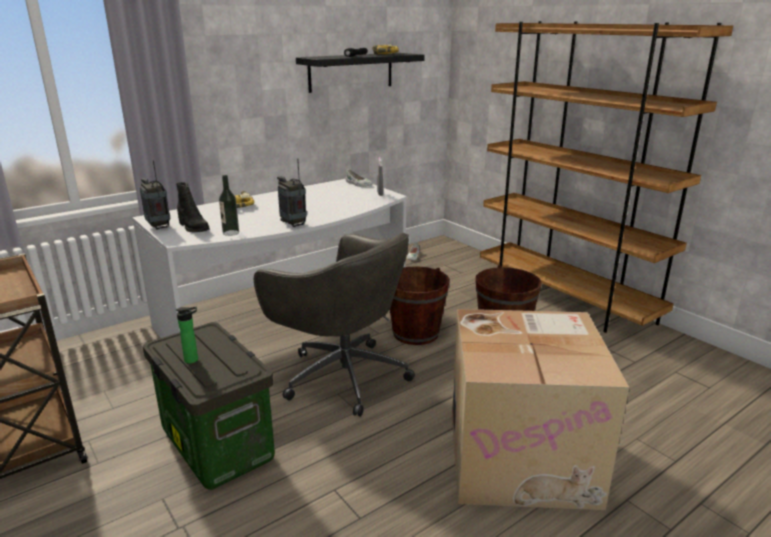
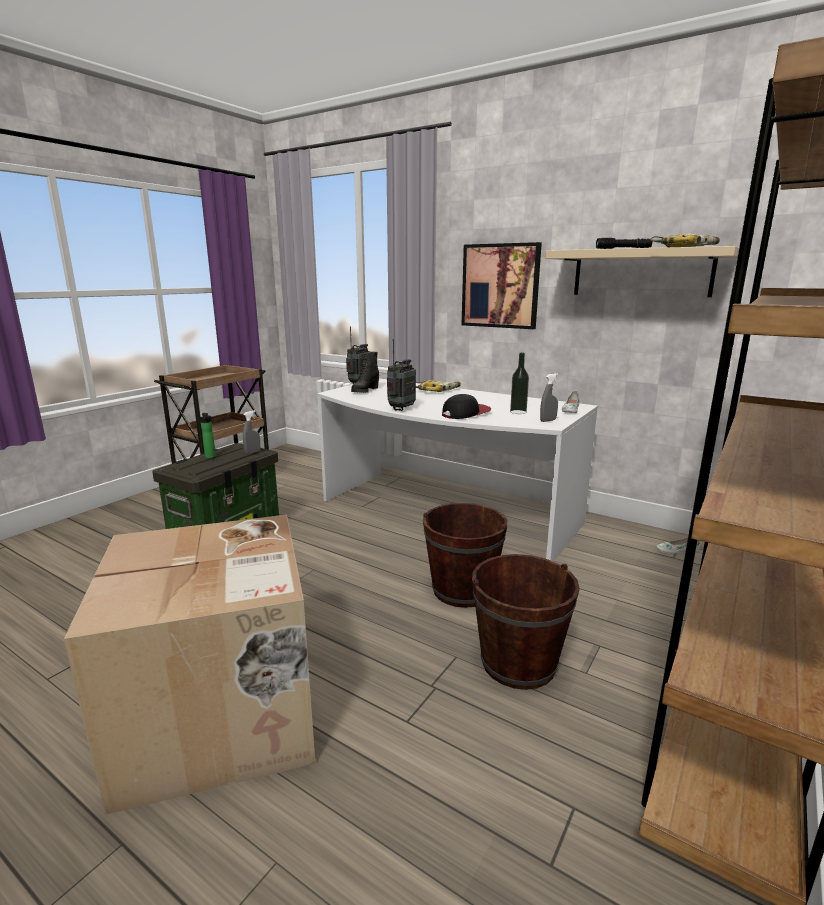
camera: 70 degrees right, 5 degrees down
bottle [219,175,239,236] -> bottle moved to [510,353,529,414]
grey office chair [254,233,415,417] -> none
black shelf [296,53,425,93] -> beige shelf [545,246,739,297]
none -> grey spray bottle [243,410,260,454]
none -> cap [442,394,491,419]
none -> picture [462,242,542,329]

